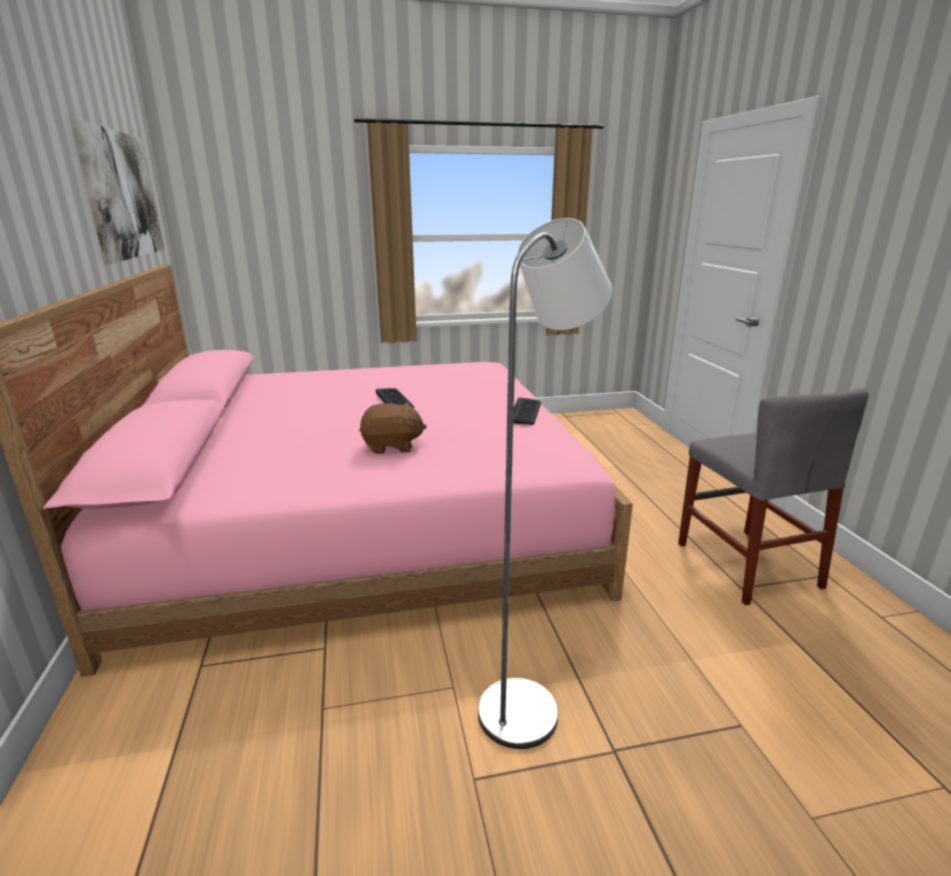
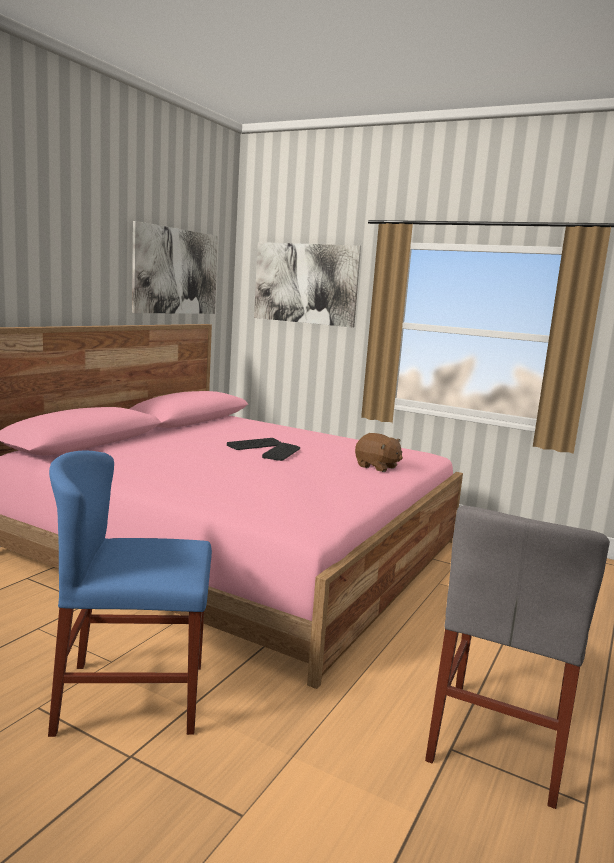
camera: 40 degrees right, 10 degrees down
brown plush toy [359,403,427,454] -> brown plush toy moved to [355,433,403,472]
grey floor lamp [478,218,613,749] -> blue chair [48,450,212,737]
keyboard [513,397,541,425] -> keyboard moved to [227,438,281,450]
none -> picture [254,242,361,328]

